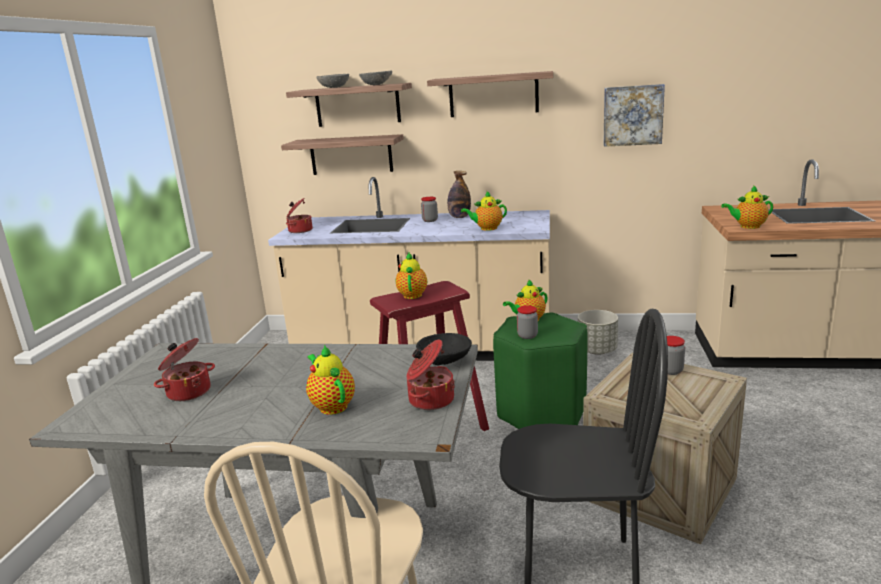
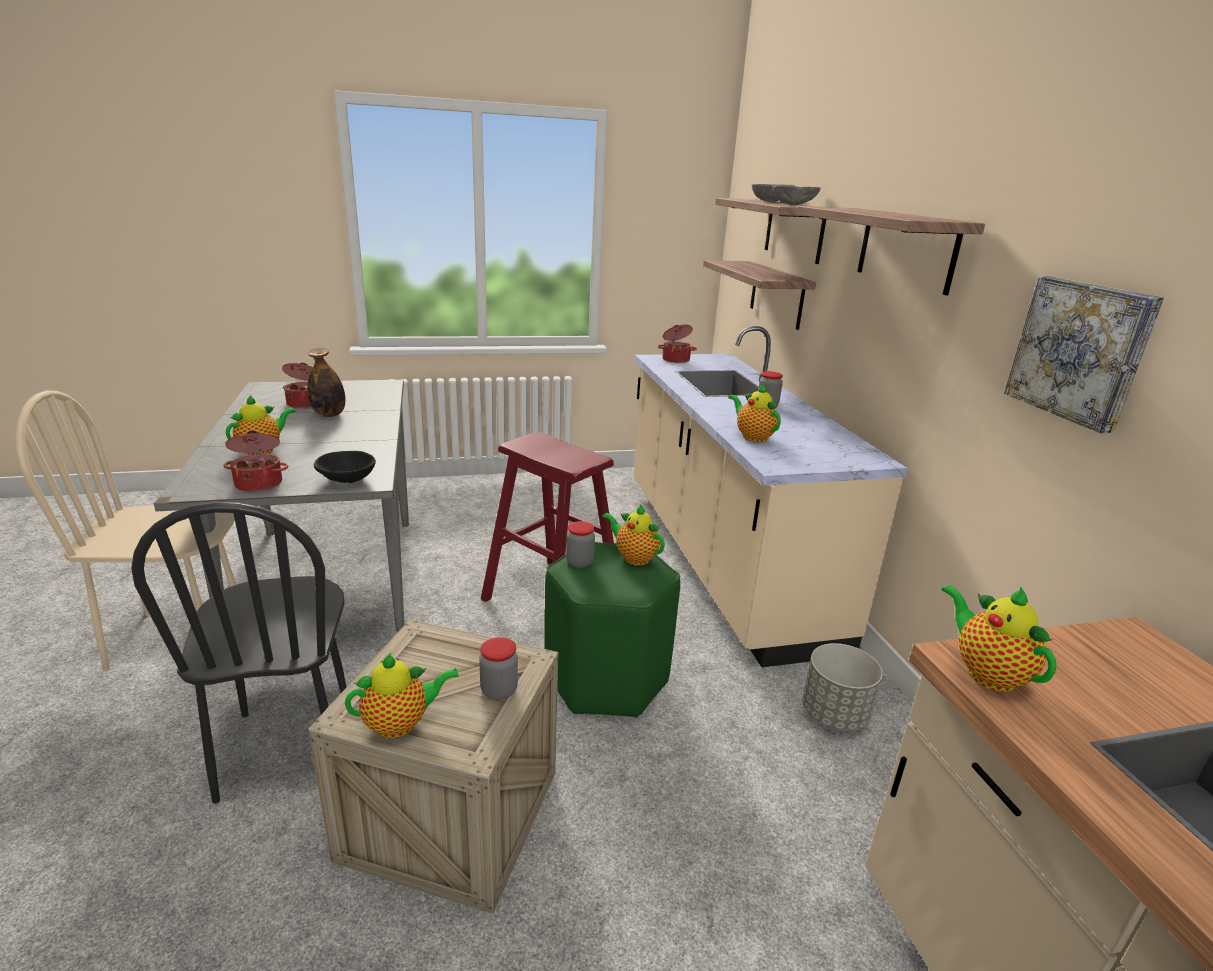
camera: 65 degrees right, 5 degrees up
teapot [396,252,427,299] -> teapot moved to [345,654,459,738]
bottle [447,171,471,218] -> bottle moved to [307,348,346,417]

